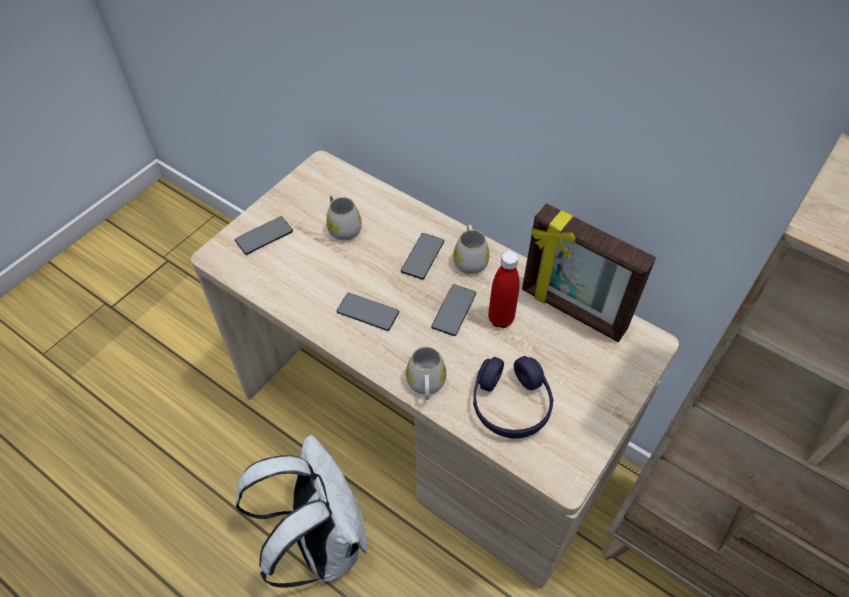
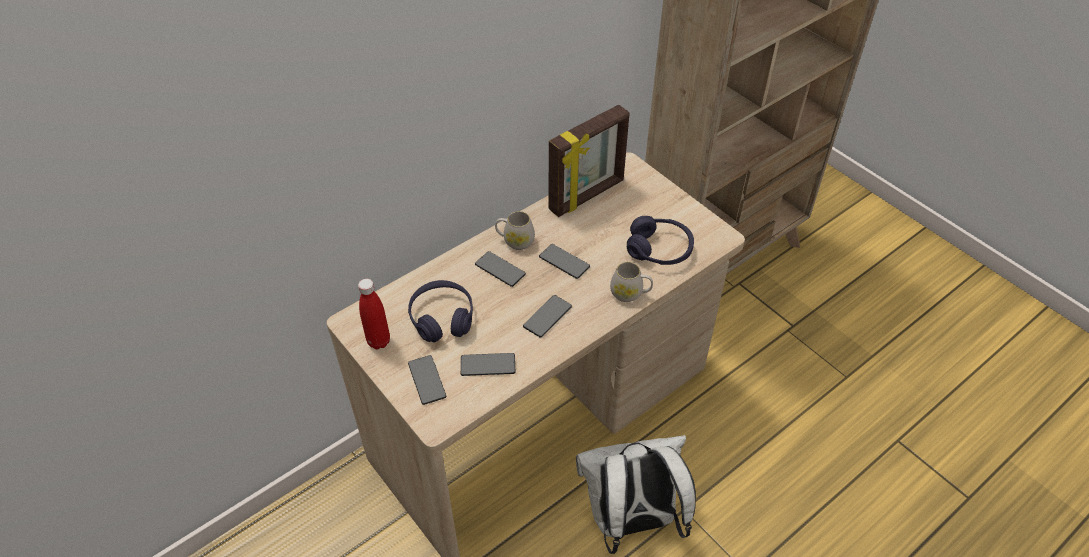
camera: 75 degrees left, 5 degrees down
white mug [326,195,362,240] -> purple headphones [408,280,473,342]
red bottle [488,251,520,328] -> red bottle moved to [358,279,390,349]
none -> phone [461,353,515,376]

